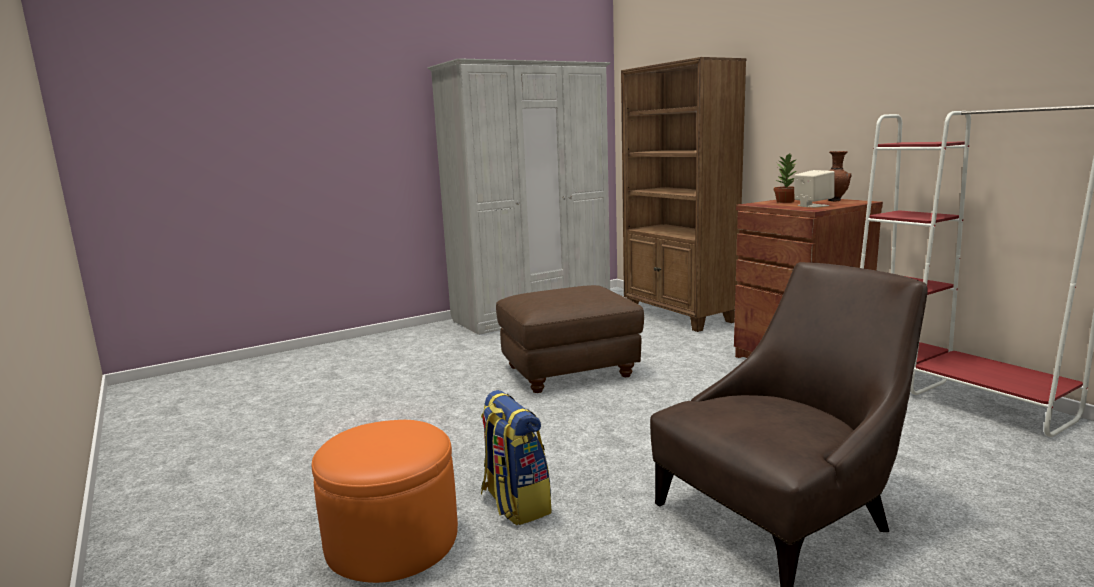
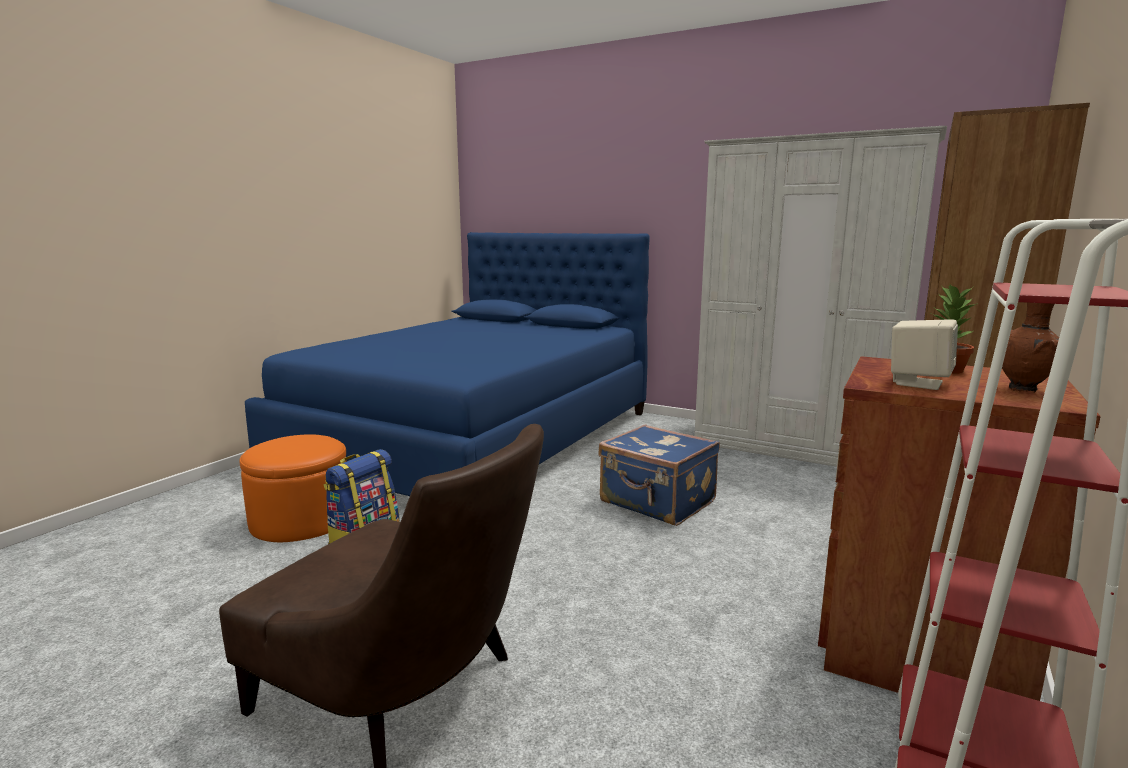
camera: 60 degrees right, 0 degrees up
brown ottoman [496,285,644,393] -> blue suitcase [598,424,720,526]
none -> blue bed [245,232,650,496]

